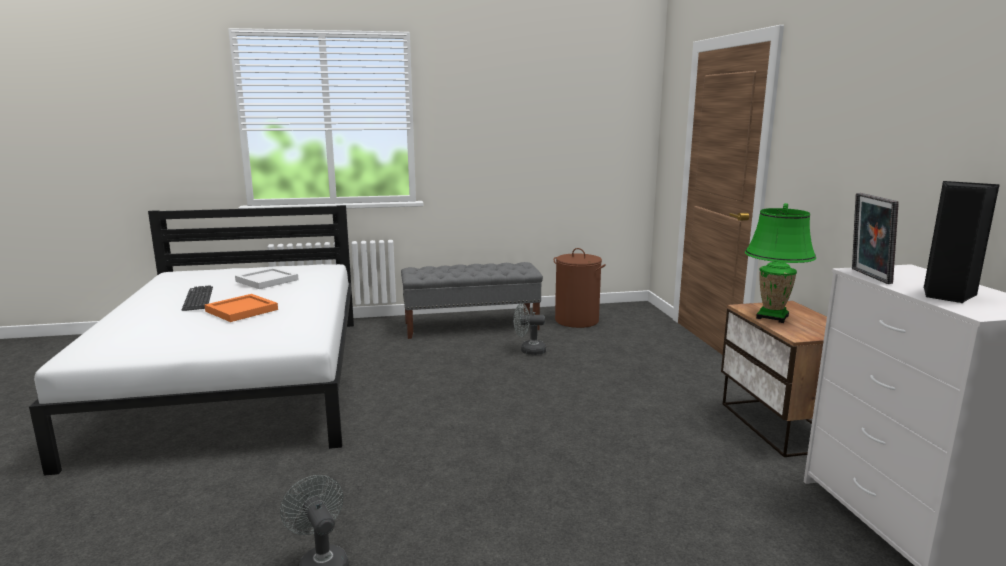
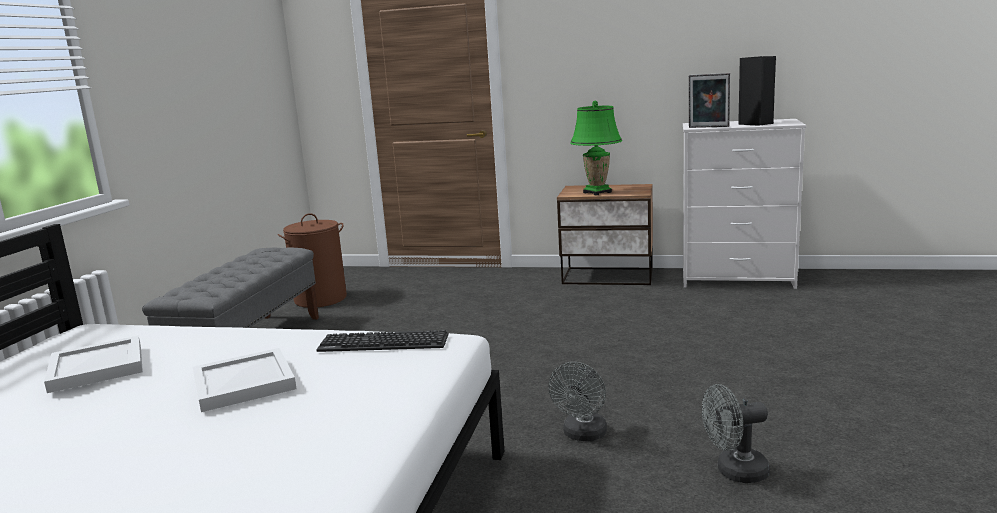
camera: 65 degrees left, 0 degrees up
keyboard [182,285,213,311] -> keyboard moved to [317,330,449,352]
orange tray [205,294,278,322] -> white tray [193,348,297,412]
grey fan [513,303,546,355] -> grey fan moved to [548,362,607,441]

